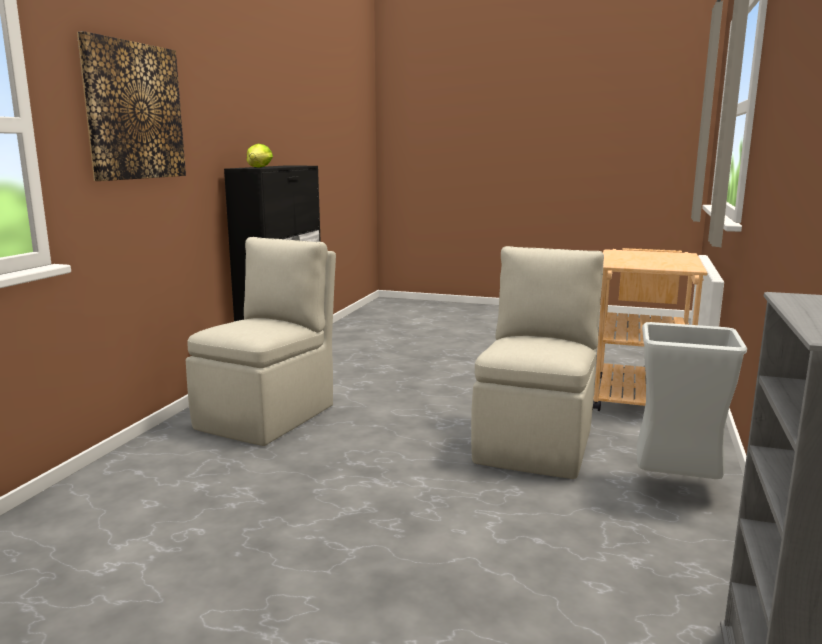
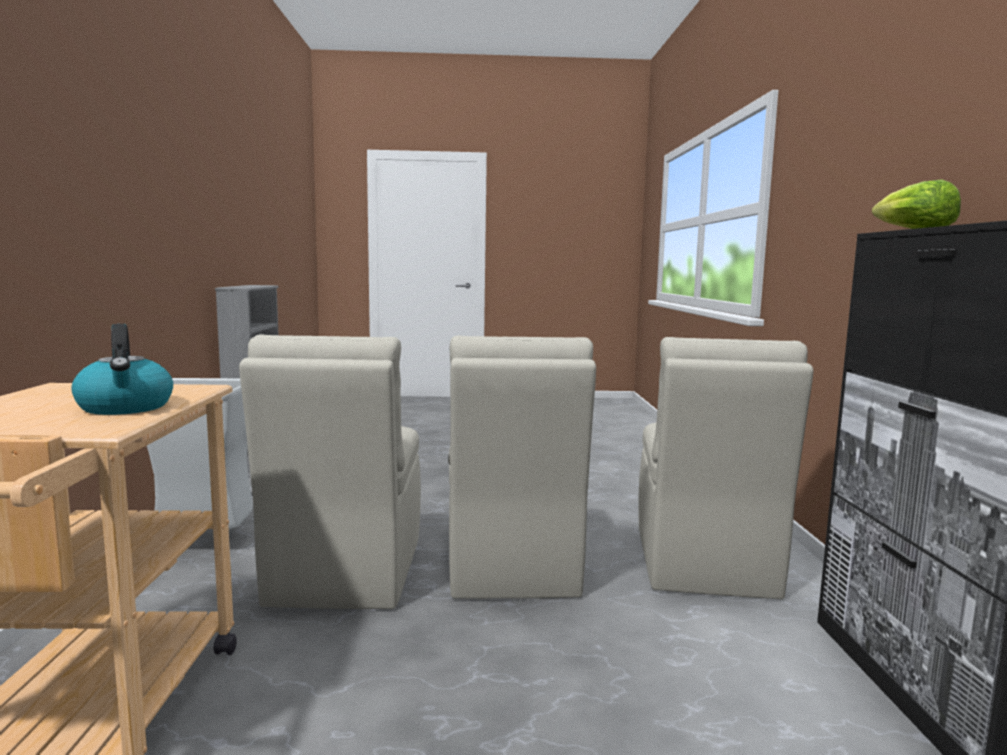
camera: 160 degrees right, 5 degrees down
picture [77,31,186,181] -> none
none -> kettle [72,324,173,415]
none -> beige chair [448,336,596,599]

